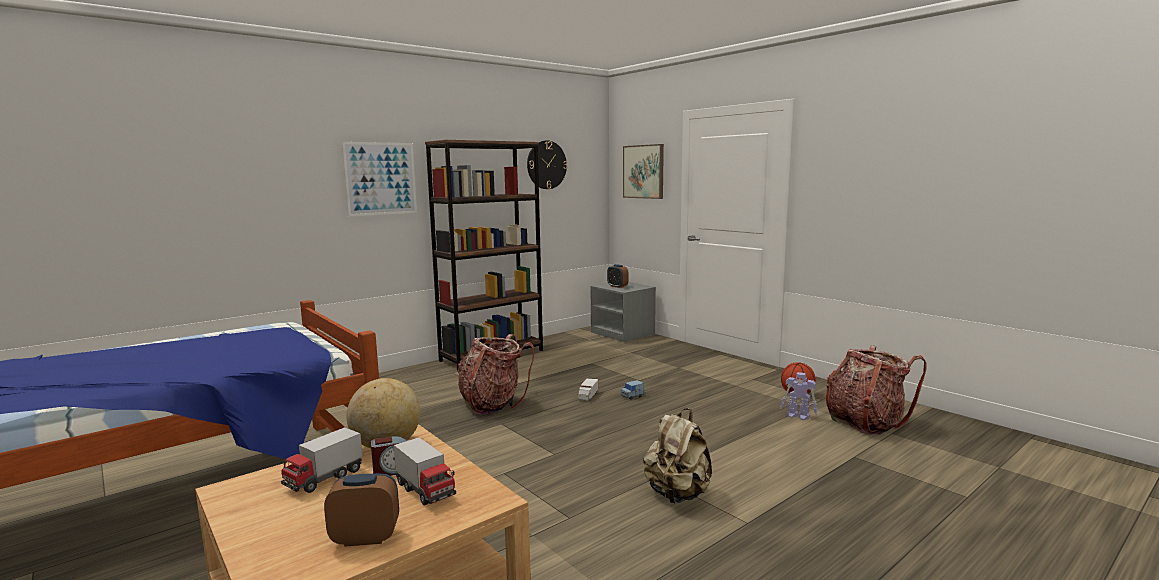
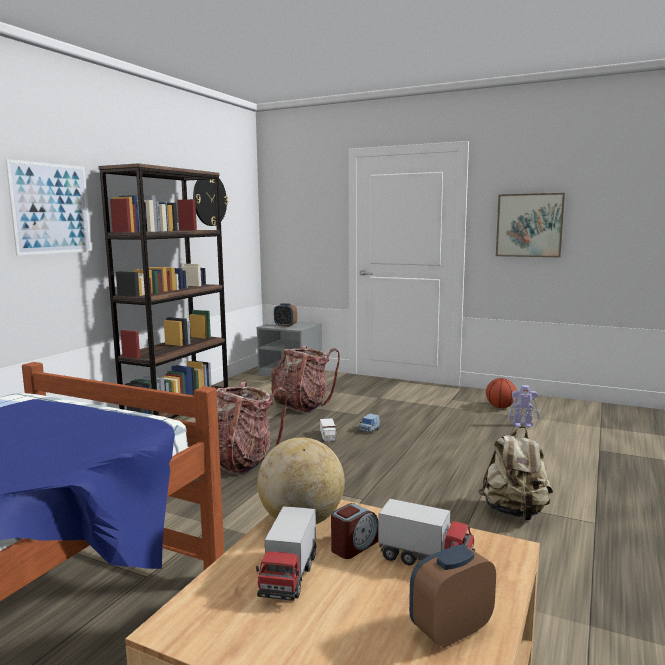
camera: 25 degrees left, 0 degrees up
picture [623,144,664,199] -> picture moved to [496,193,565,257]
backpack [826,345,927,435] -> backpack moved to [271,345,340,413]

